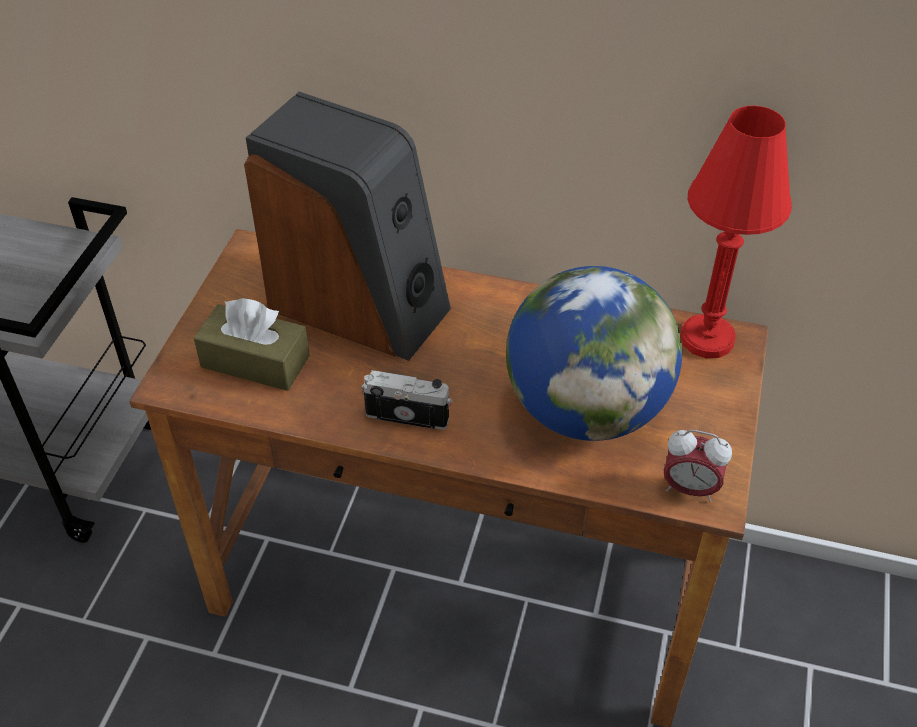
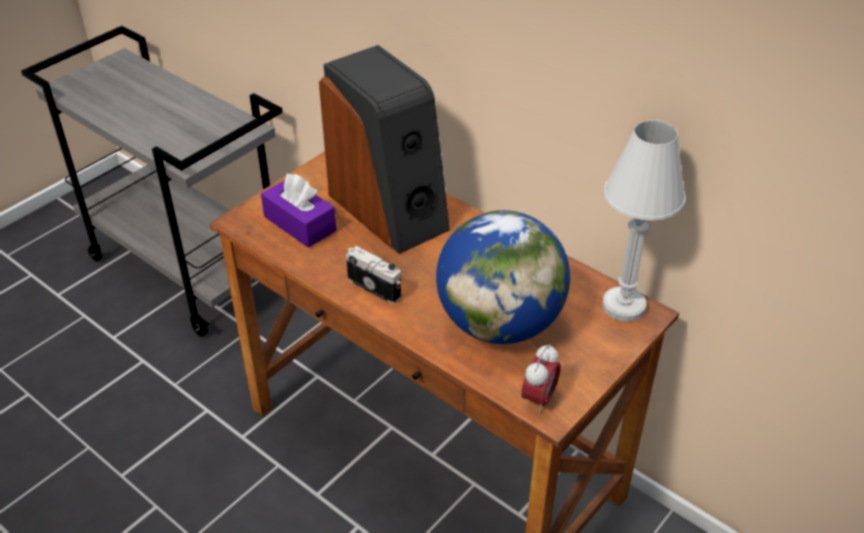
camera: 25 degrees right, 5 degrees down
brown tissue box [194,298,310,391] -> purple tissue box [261,174,336,248]
alarm clock [664,430,732,502] -> alarm clock turned 105 degrees counterclockwise [521,344,561,414]
red table lamp [680,106,792,358] -> white table lamp [602,120,686,322]

